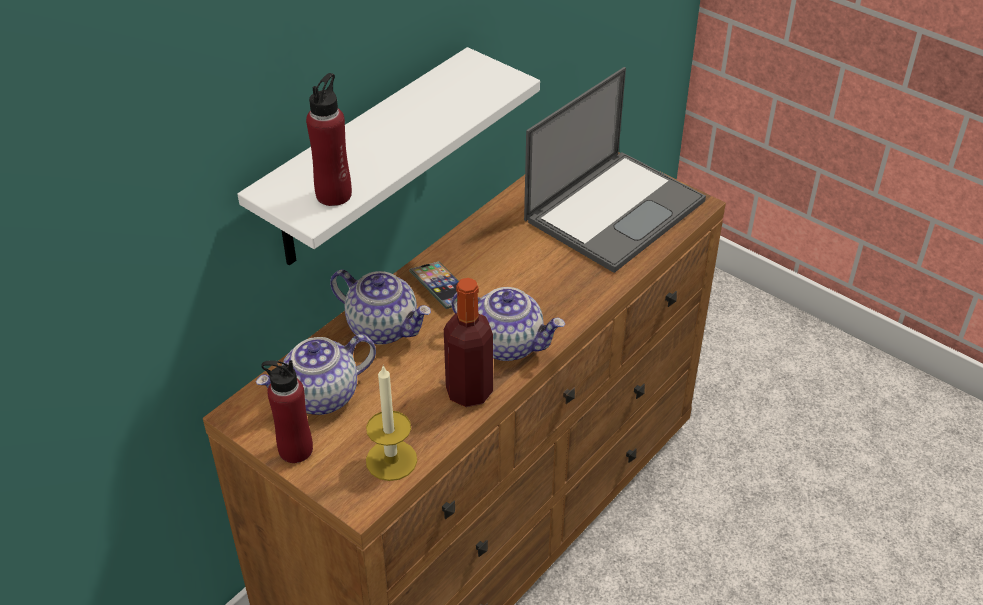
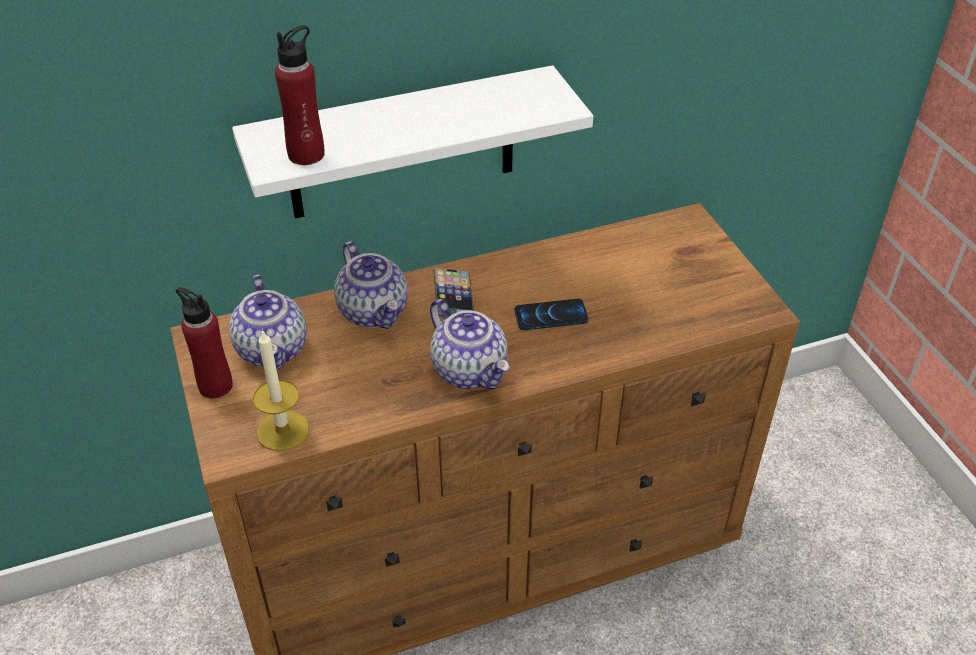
camera: 30 degrees right, 0 degrees up
teapot [256,334,376,415] -> teapot turned 105 degrees counterclockwise [229,274,307,370]
bottle [444,278,493,407] -> none
laptop [524,67,706,273] -> none
none -> phone [515,299,589,330]

